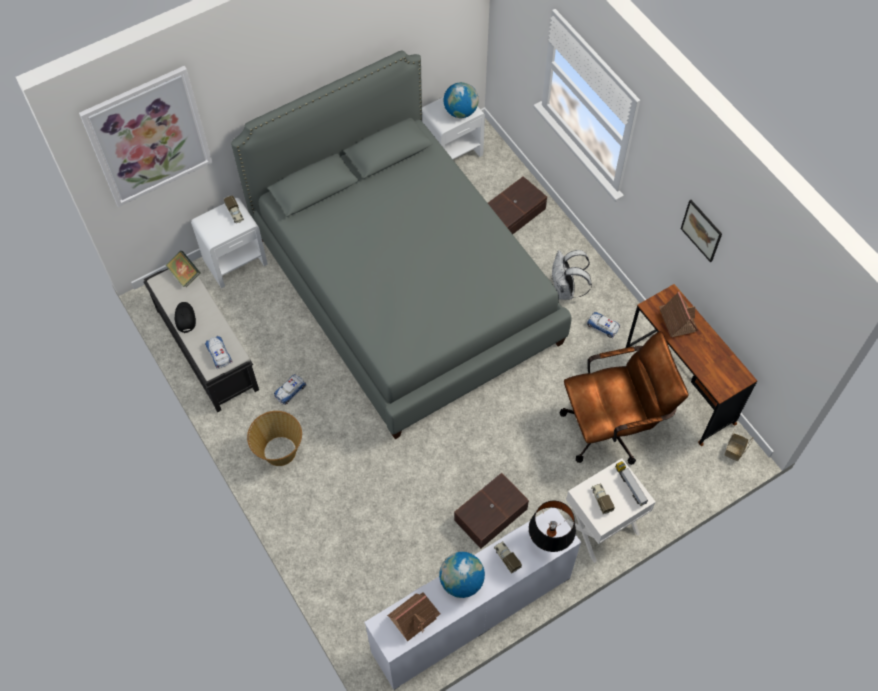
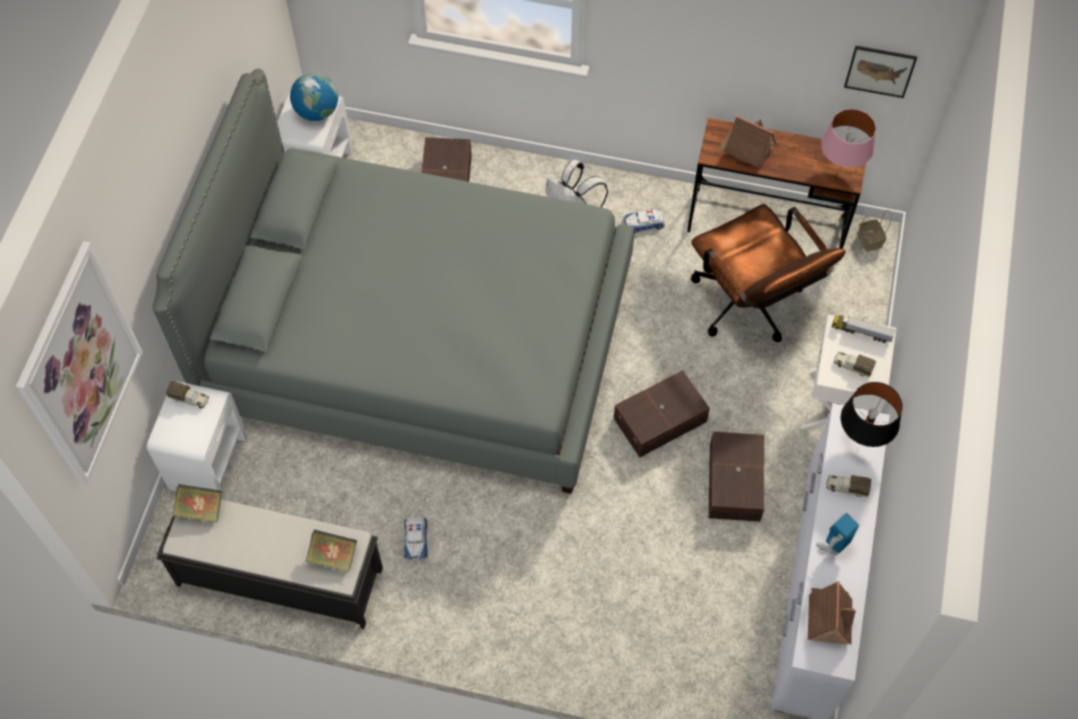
camera: 45 degrees left, 0 degrees up
black cap [175,302,196,333] -> none
toy car [205,336,233,369] -> book [306,530,357,572]
basket [247,411,302,466] -> none
globe [439,552,485,598] -> toy robot [816,513,859,555]
brown office chair [559,331,688,465] -> brown office chair turned 120 degrees clockwise [691,204,846,342]
picture [681,200,722,262] -> picture moved to [844,46,917,98]
none -> brown storage box [614,370,710,457]
none -> pink table lamp [821,109,876,168]

